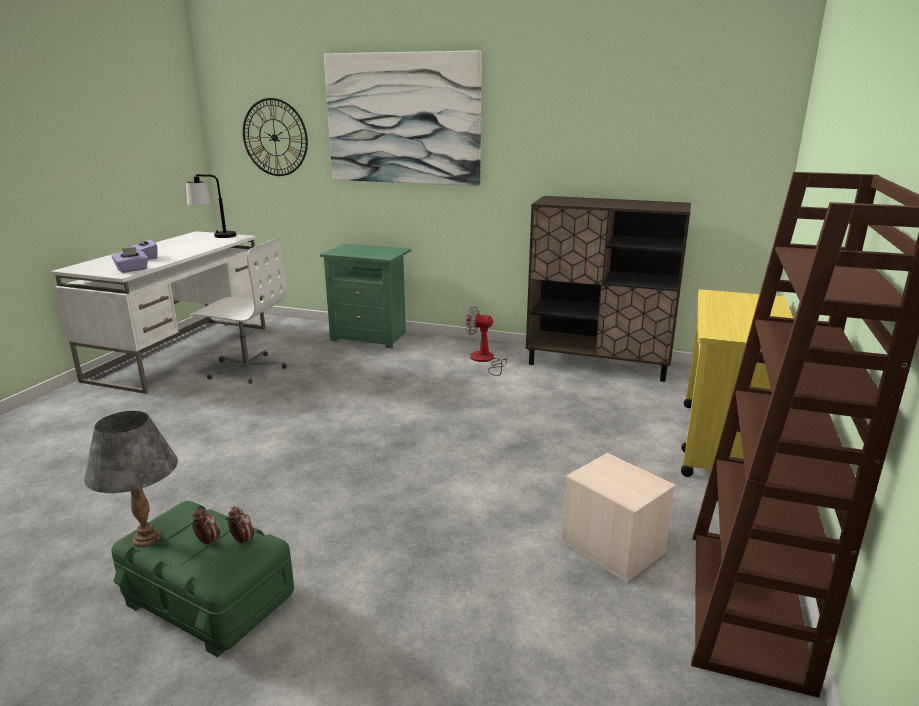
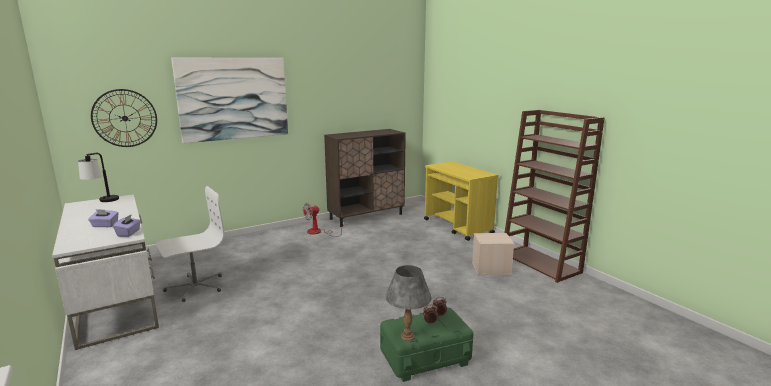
camera: 50 degrees left, 5 degrees down
green nightstand [320,244,411,349] -> none

